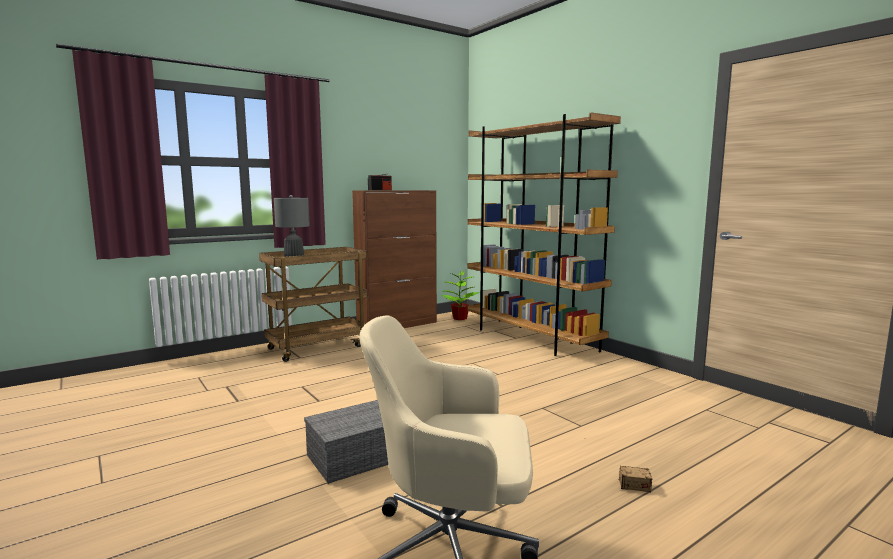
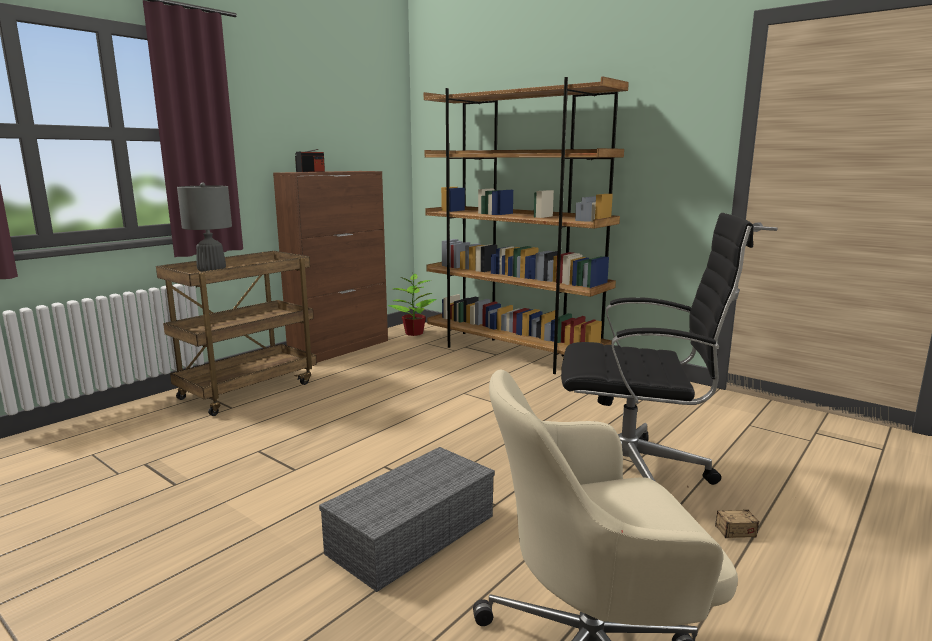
camera: 15 degrees left, 5 degrees up
none -> black office chair [561,213,753,485]

